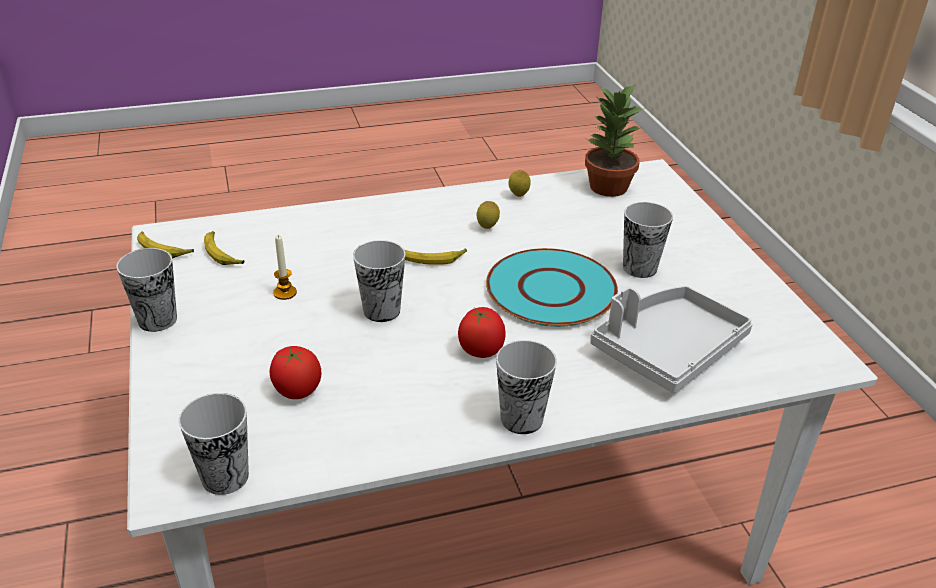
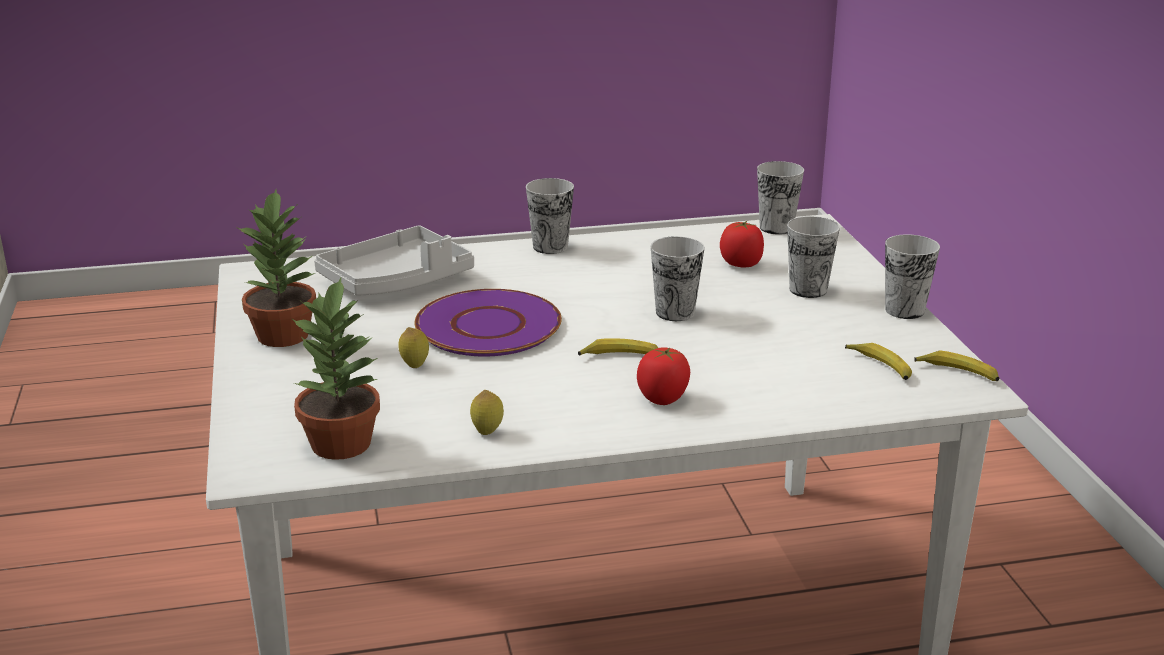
camera: 175 degrees left, 10 degrees down
candle [273,235,297,300] -> none
tomato [458,307,506,358] -> tomato moved to [637,347,690,405]
lemon [477,201,500,229] -> lemon moved to [398,327,429,368]
turquoise plate [486,248,618,327] -> purple plate [414,289,562,356]
cup [623,202,673,278] -> cup moved to [787,216,840,298]
none -> potted plant [237,190,316,347]

